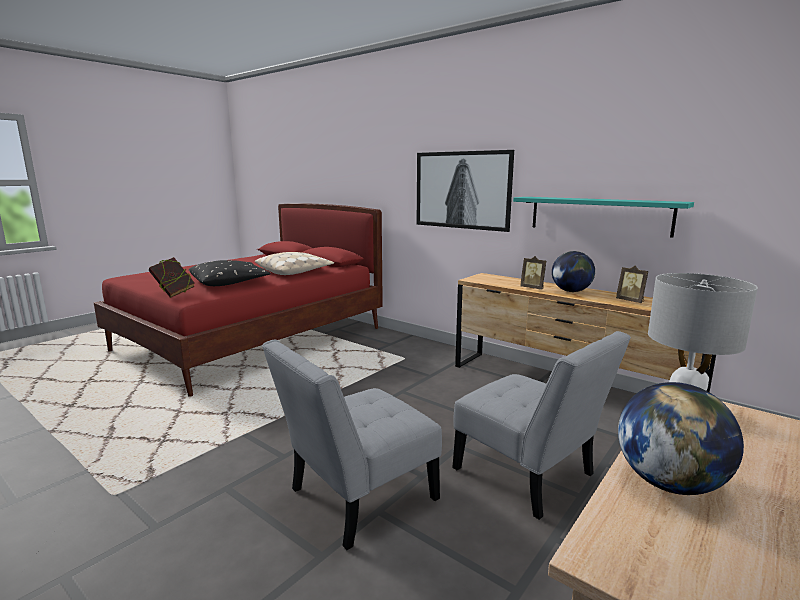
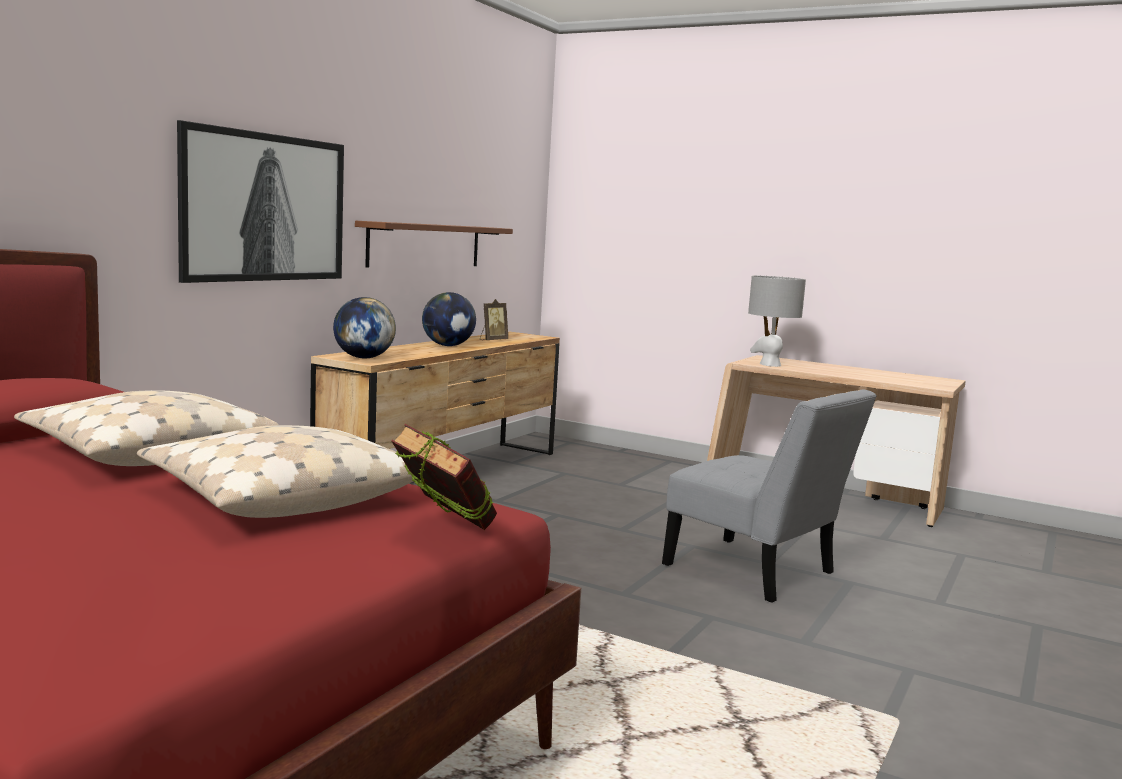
camera: 100 degrees left, 5 degrees down
black pillow [189,260,271,286] -> beige pillow [137,425,413,518]
grey chair [452,331,631,520] -> none
turquoise shelf [513,197,694,238] -> brown shelf [355,221,513,268]
picture frame [520,256,546,290] -> none
globe [618,382,744,495] -> globe moved to [333,297,396,358]

